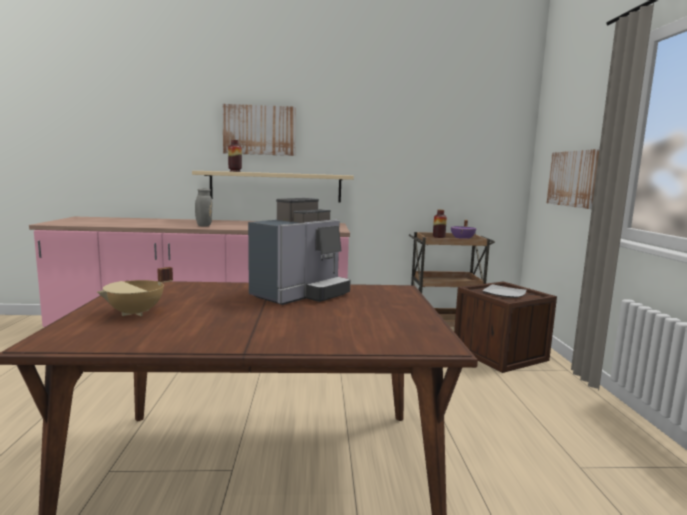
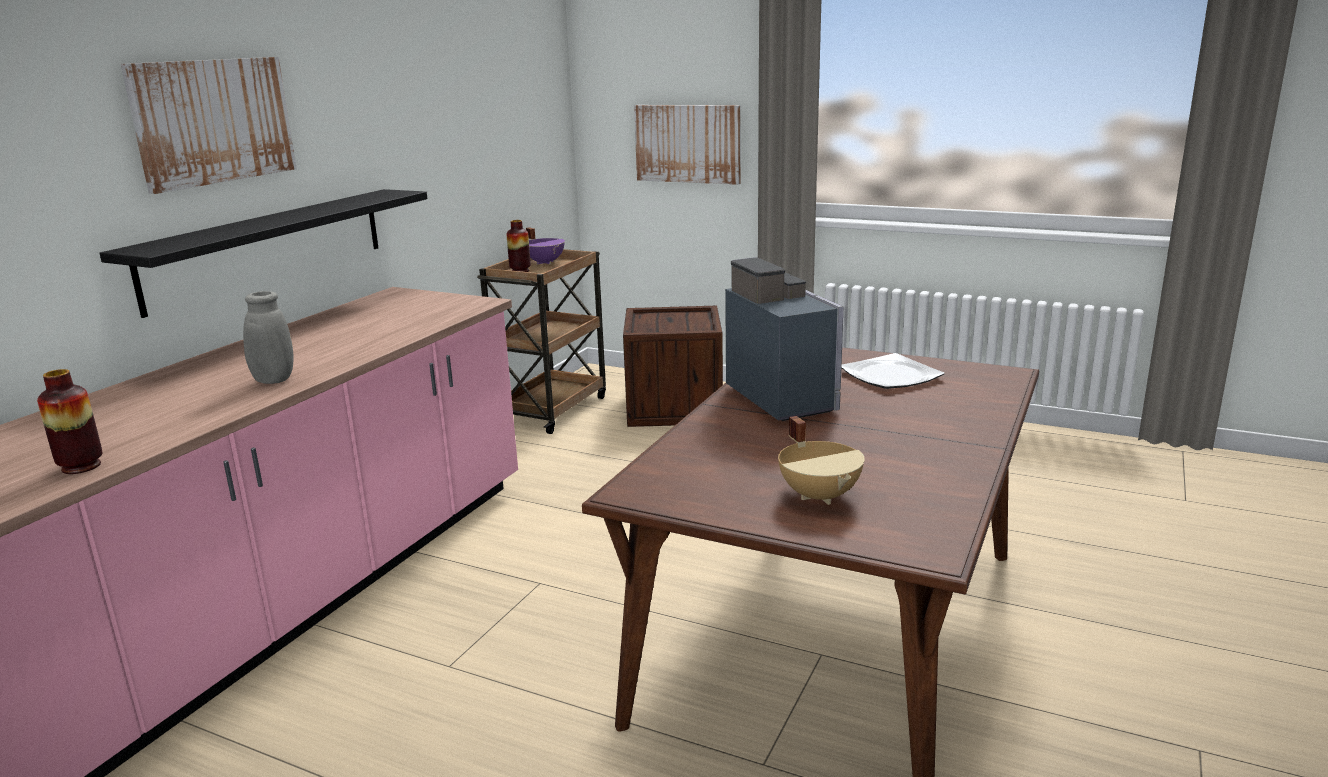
camera: 60 degrees left, 10 degrees up
beige shelf [192,171,354,203] -> black shelf [99,189,427,318]
vase [228,140,242,172] -> vase moved to [37,369,103,474]
plate [483,284,527,298] -> plate moved to [841,353,945,389]

